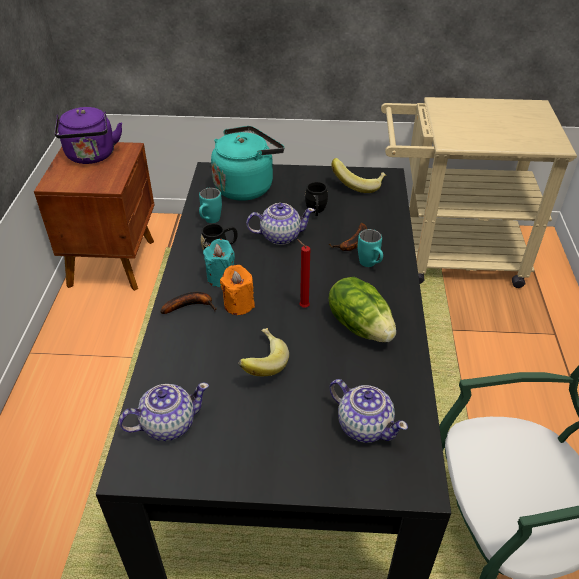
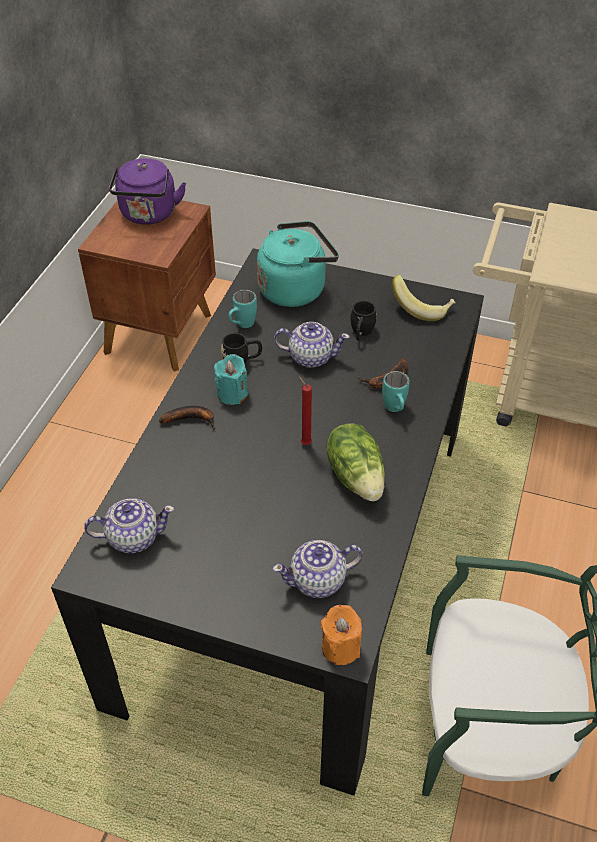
camera: 15 degrees right, 5 degrees up
orange candle [220,265,255,315] -> orange candle moved to [321,605,362,665]
banana [239,328,289,376] -> none
teapot [329,379,408,443] -> teapot turned 105 degrees clockwise [273,540,363,598]

